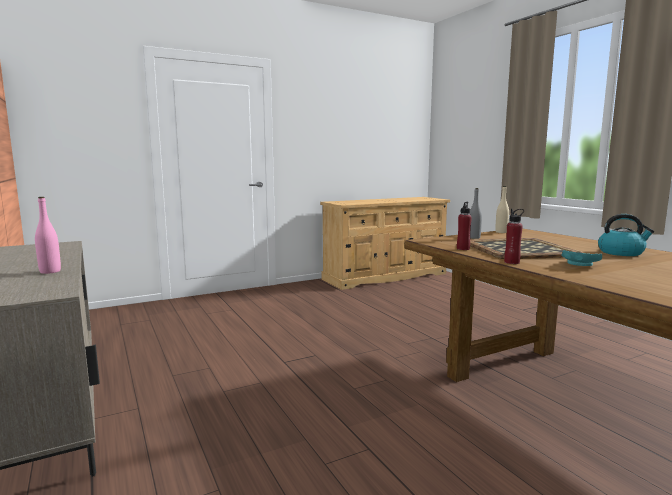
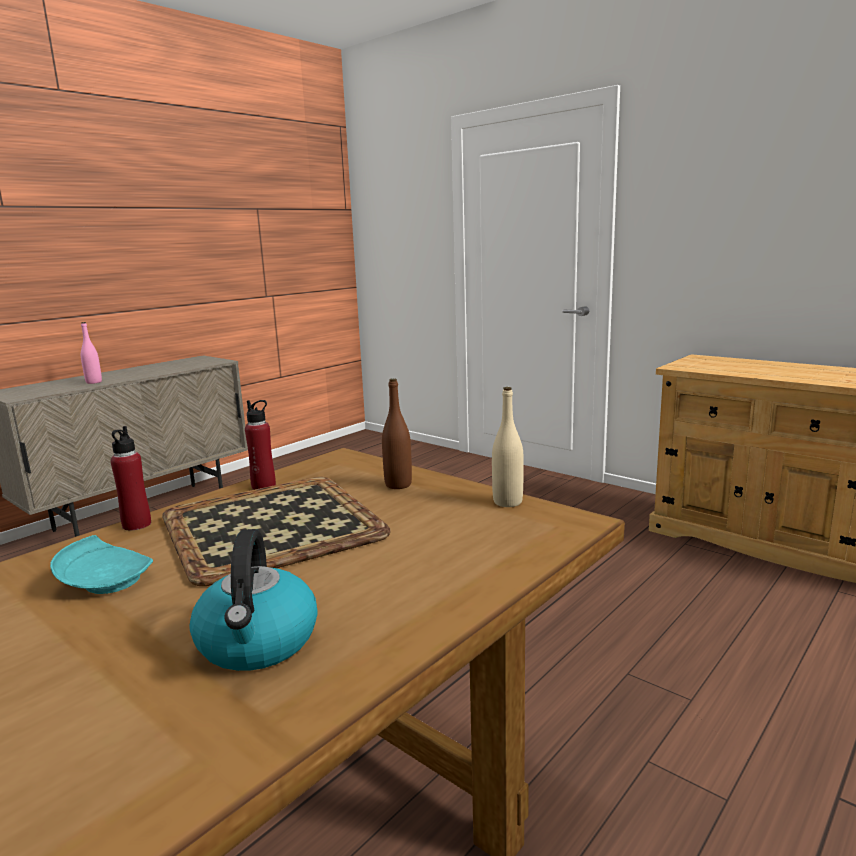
camera: 70 degrees right, 5 degrees up
grey bottle [470,188,482,239] -> brown bottle [382,378,412,489]

